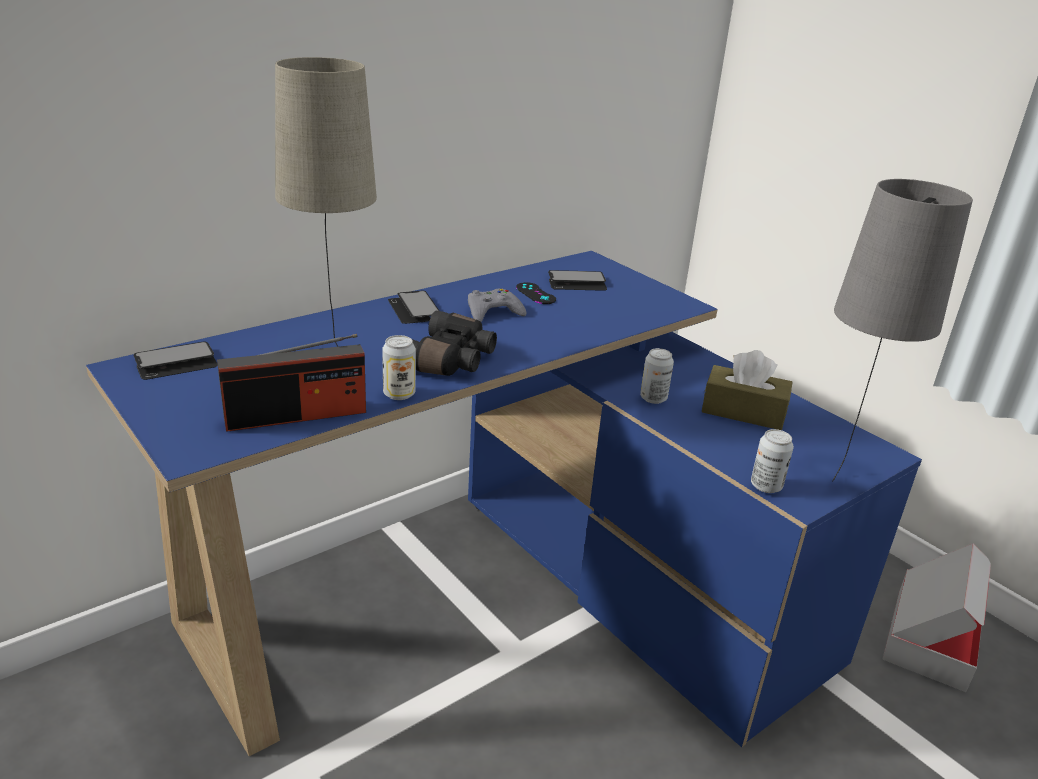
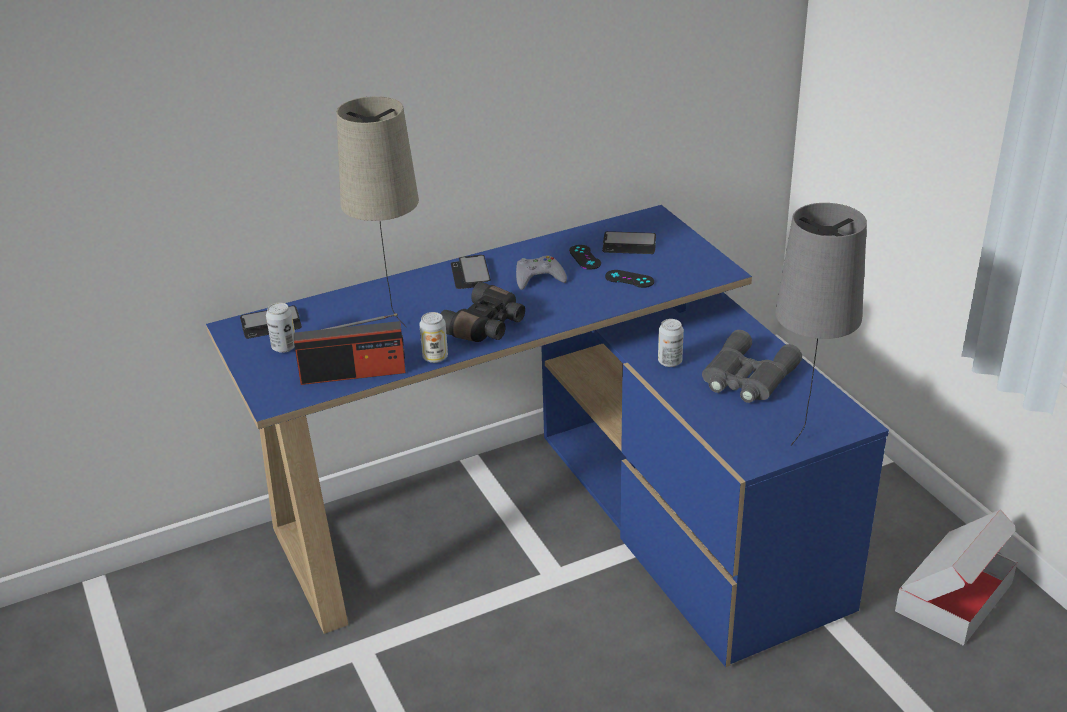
camera: 15 degrees right, 5 degrees up
brown tissue box [702,350,793,430] -> grey binoculars [702,330,802,403]
can [751,429,794,493] -> can moved to [266,303,295,353]
none -> black game controller [605,270,654,288]

